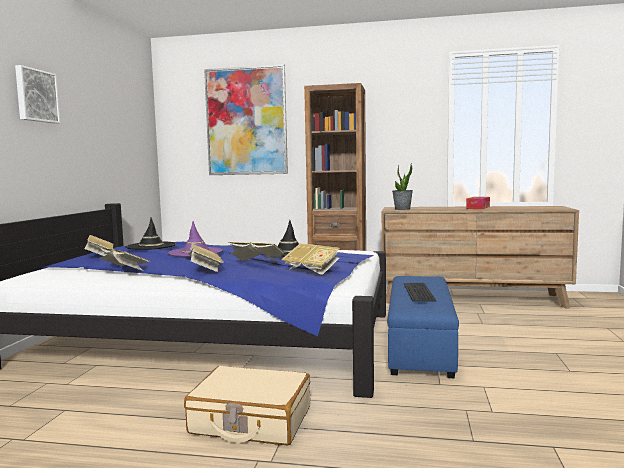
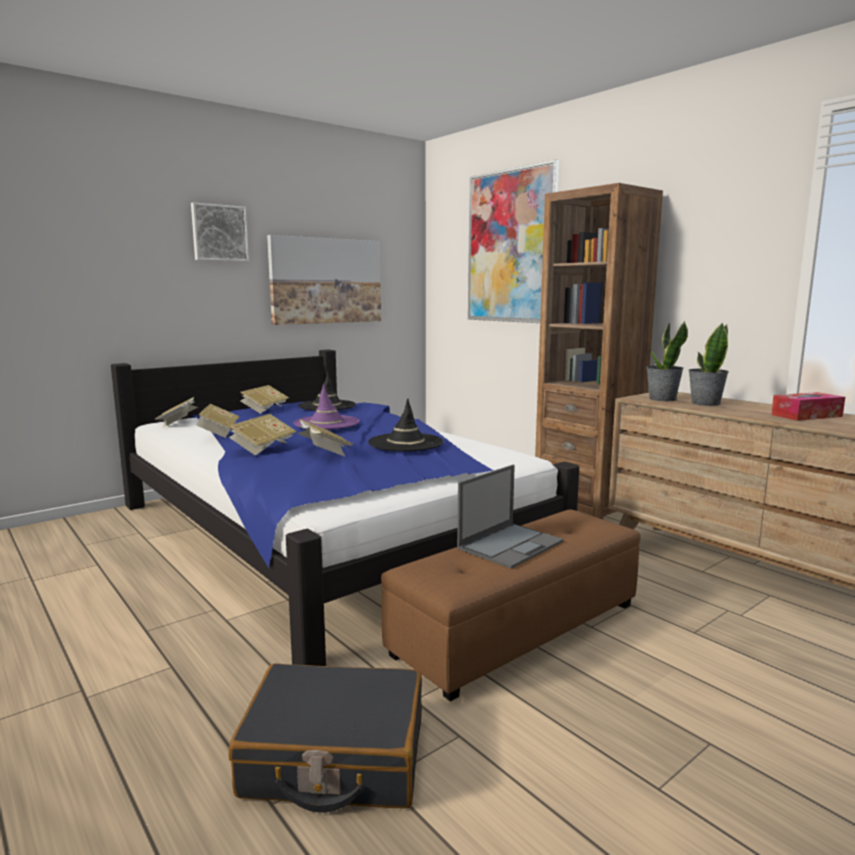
camera: 40 degrees right, 5 degrees up
beige suitcase [184,366,310,445] -> none
book [281,243,340,275] -> book moved to [154,397,198,428]
blue ottoman [387,276,459,378] -> brown ottoman [381,509,641,701]
keyboard [404,283,436,302] -> laptop [457,465,564,569]
none -> black suitcase [229,663,422,813]
none -> picture [267,235,381,325]
none -> potted plant [689,323,729,406]

